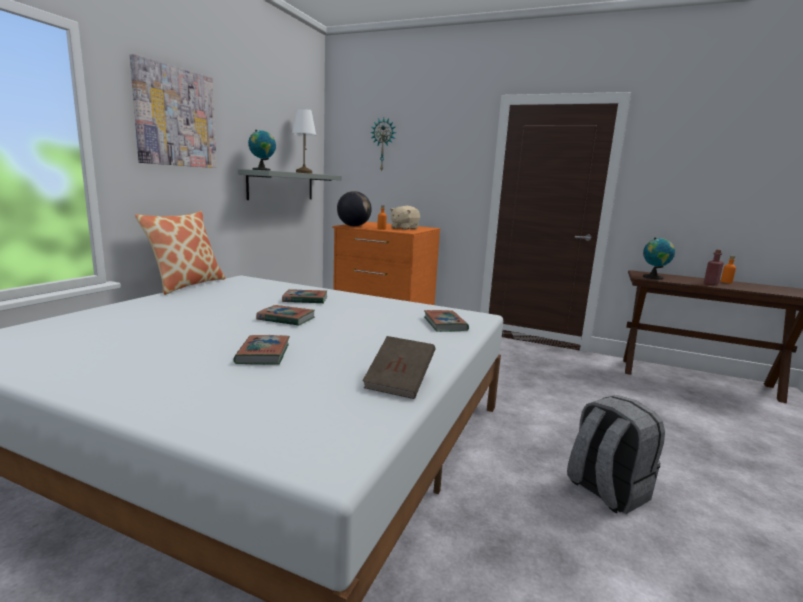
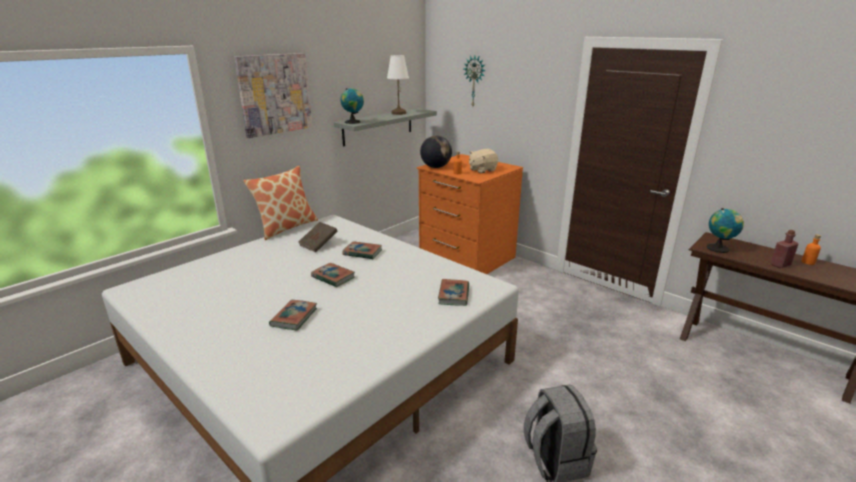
camera: 20 degrees right, 10 degrees up
brown book [362,336,435,399] -> brown book moved to [298,222,337,252]

